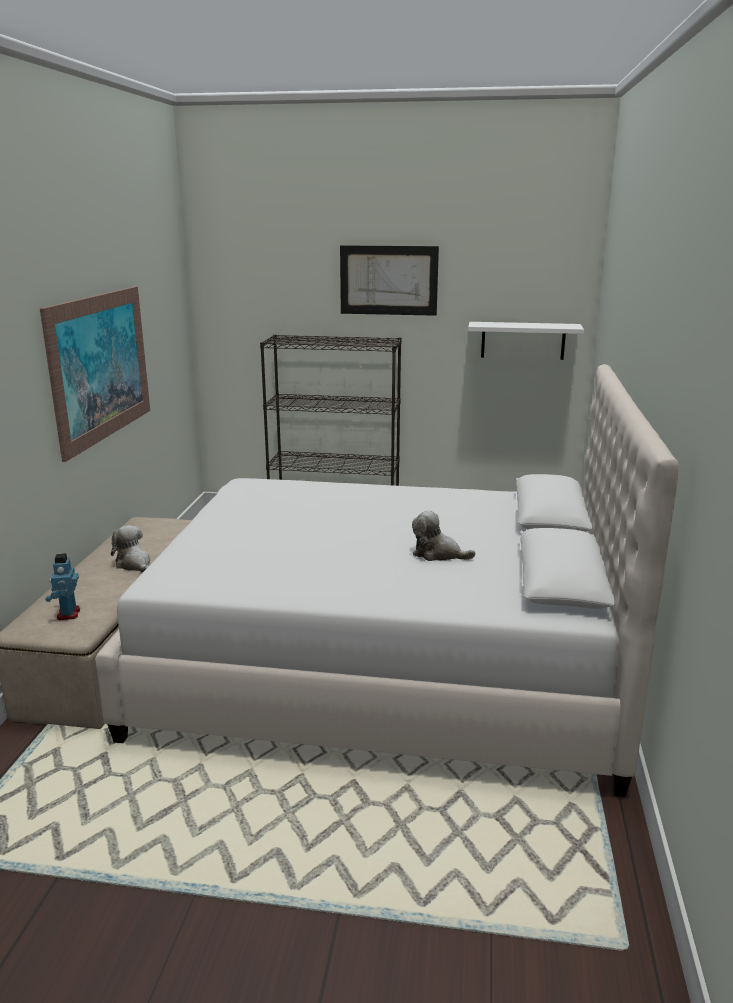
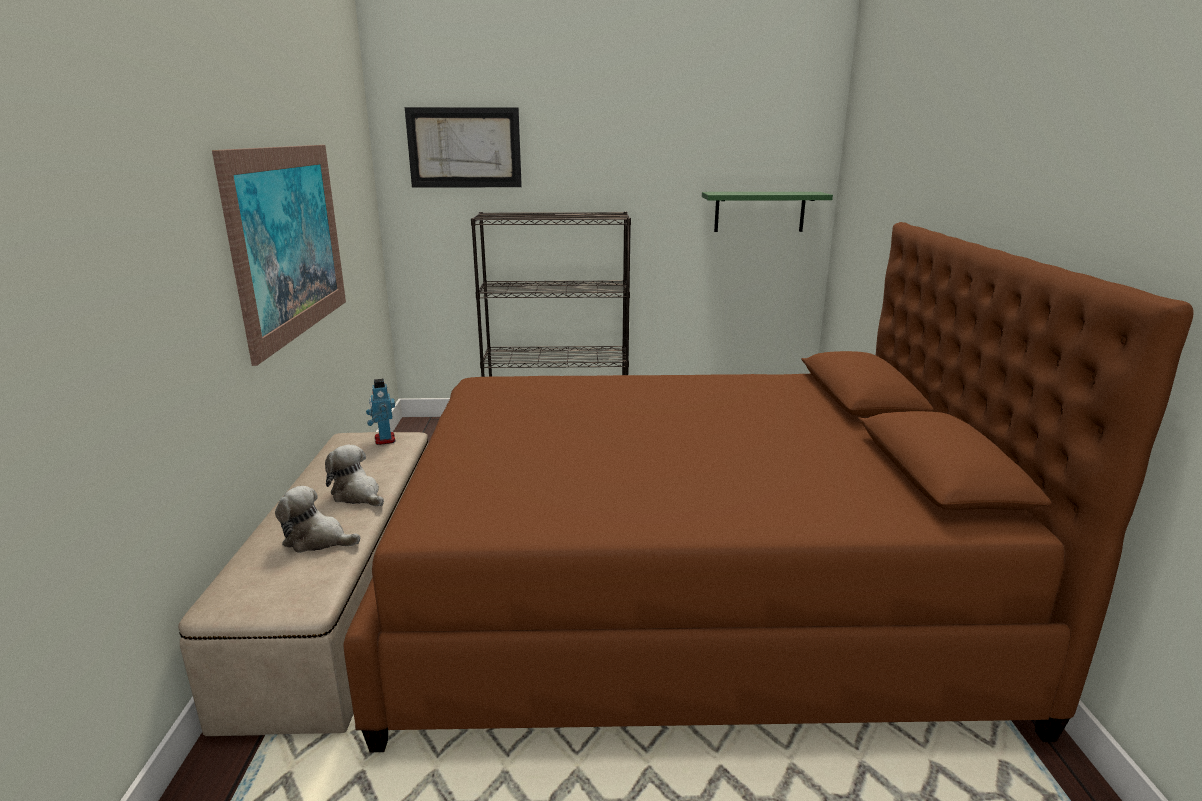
camera: 10 degrees left, 0 degrees up
toy robot [45,553,80,620] -> toy robot moved to [366,379,395,445]
white bed [95,364,679,797] -> brown bed [343,222,1194,752]
picture [340,245,439,316] -> picture moved to [405,107,522,187]
plush toy [412,510,476,561] -> plush toy moved to [275,486,360,553]
white shelf [468,322,584,360] -> green shelf [702,192,833,232]

